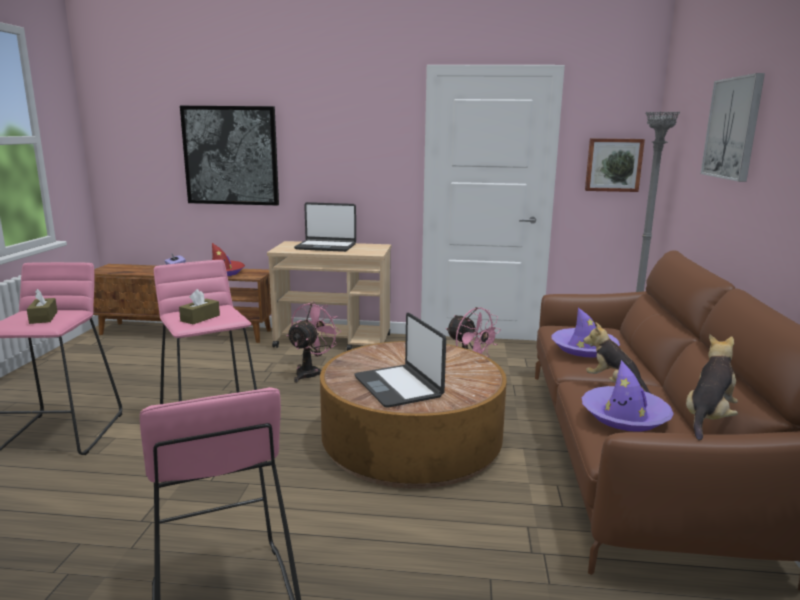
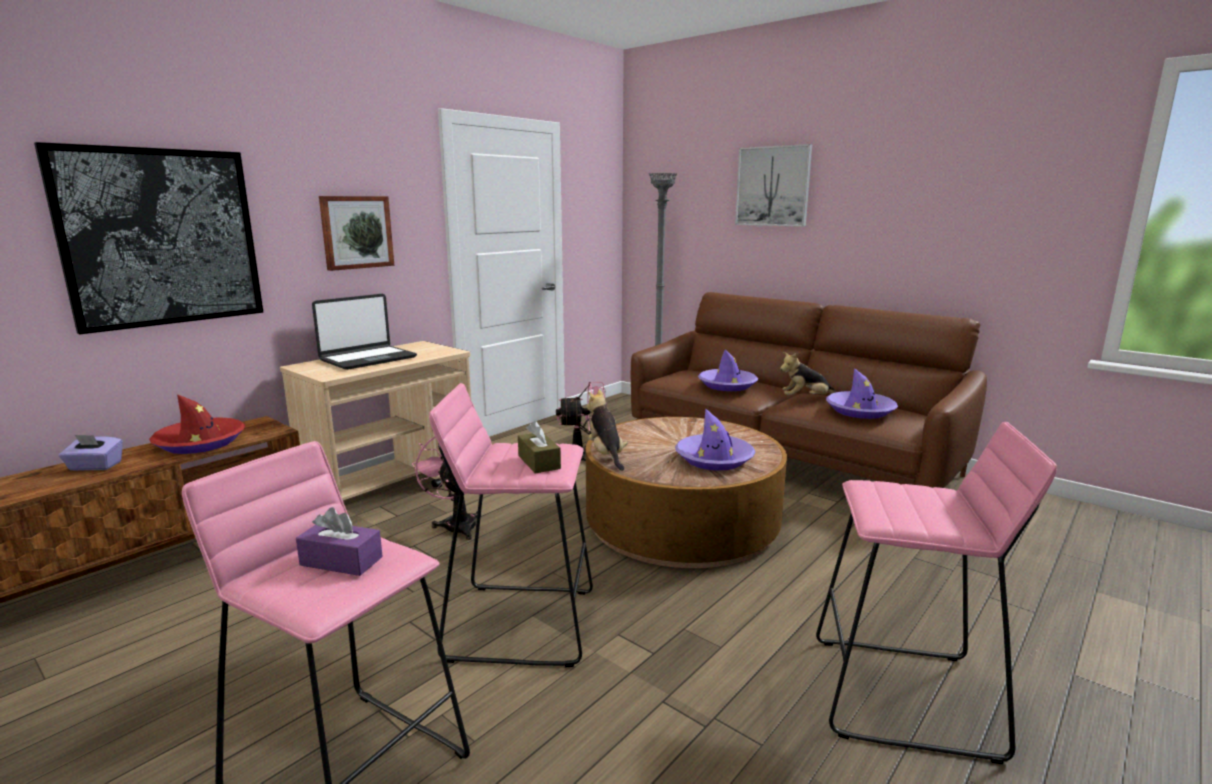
camera: 55 degrees left, 0 degrees up
brown tissue box [27,289,57,324] -> purple tissue box [296,507,383,576]
laptop [354,313,446,408] -> purple hat [675,408,755,471]
picture [585,138,645,192] -> picture moved to [319,196,394,271]
plush toy [686,334,738,441] -> plush toy moved to [586,389,628,471]

